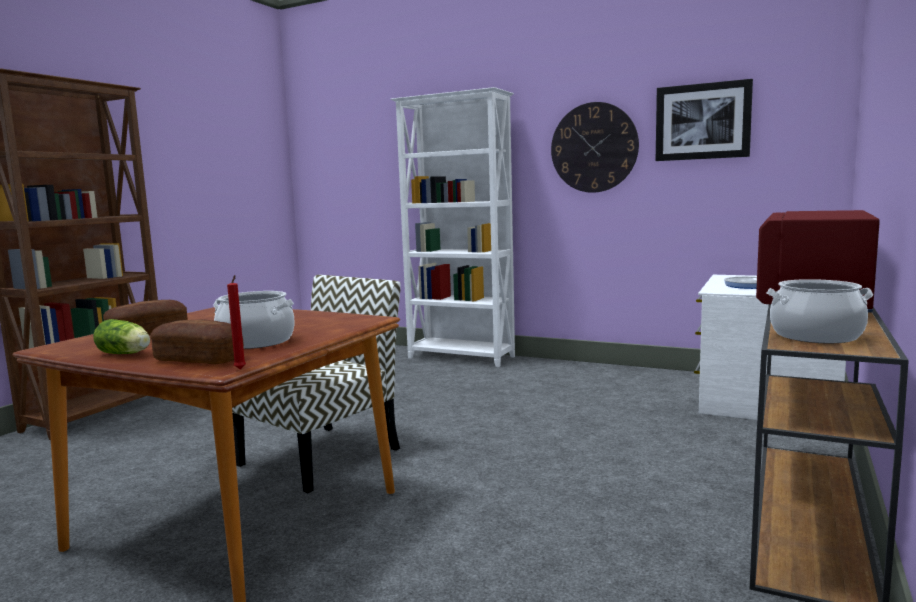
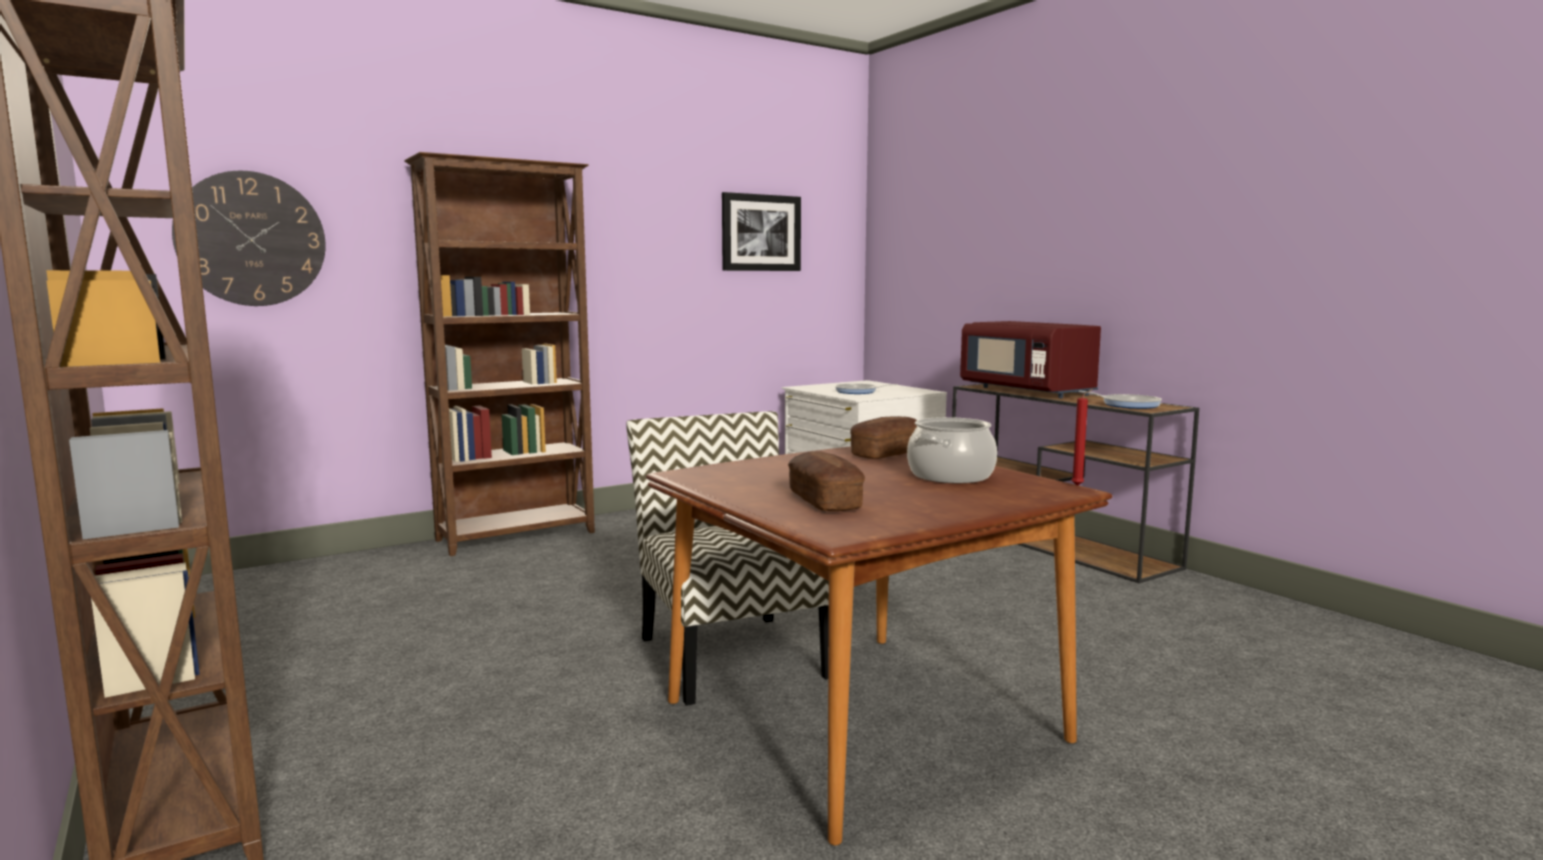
camera: 60 degrees left, 0 degrees up
lettuce [93,319,150,354] -> none
bread [150,319,244,364] -> bread moved to [850,416,917,459]
white bookcase [391,87,515,367] -> brown bookcase [404,152,595,556]
wall clock [551,102,639,193] -> wall clock moved to [172,171,326,306]
cooking pot [767,279,873,343] -> frying pan [1079,391,1162,409]

